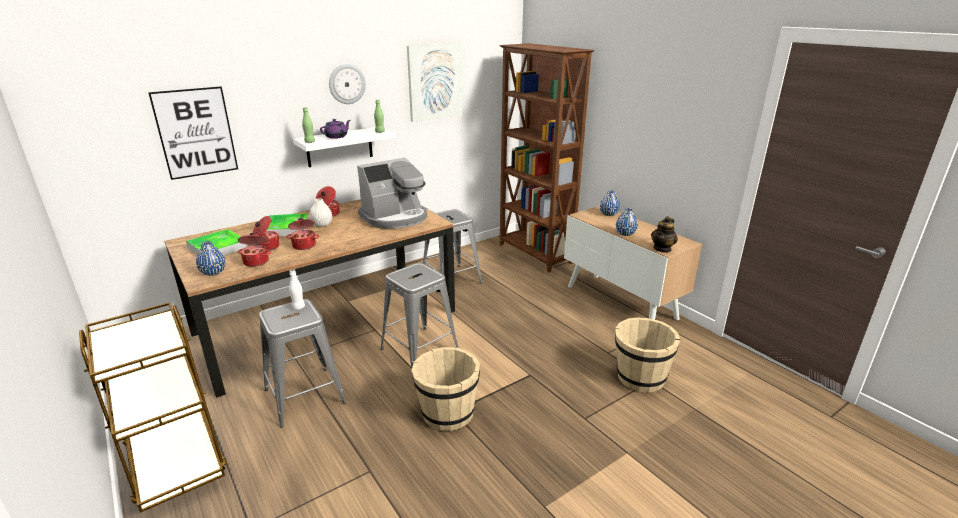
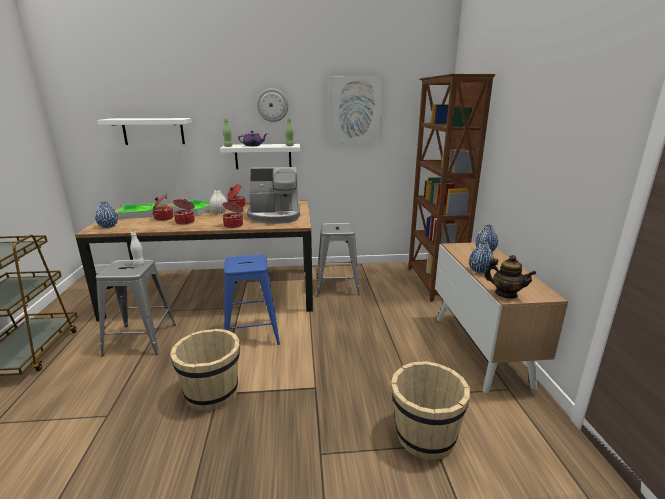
camera: 30 degrees right, 5 degrees down
picture [148,86,238,180] -> white shelf [97,118,192,145]
cooking pot [238,233,271,267] -> cooking pot moved to [223,202,244,228]
grey stool [380,263,458,375] -> blue stool [224,254,280,345]
teapot [651,216,678,253] -> teapot turned 120 degrees counterclockwise [484,255,536,298]

